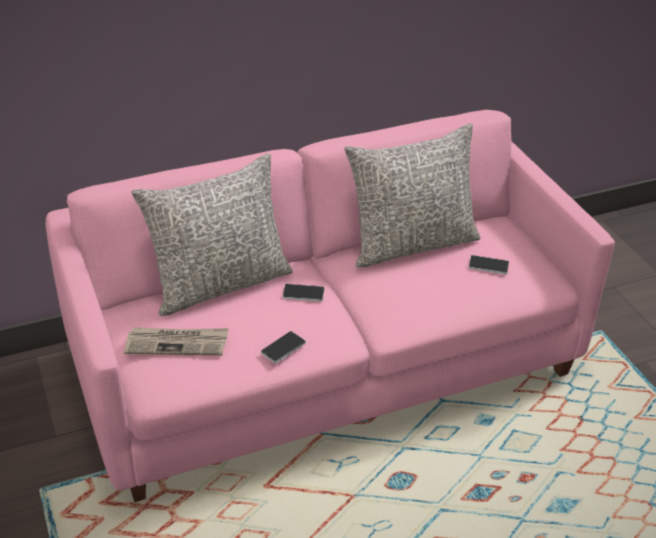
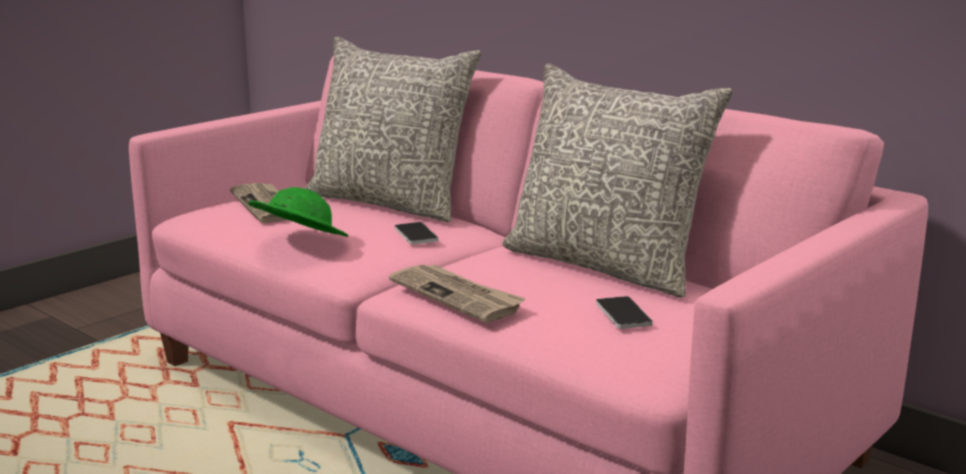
camera: 65 degrees right, 20 degrees down
phone [261,331,306,363] -> green hat [248,187,349,237]
none -> newspaper [389,265,526,323]

